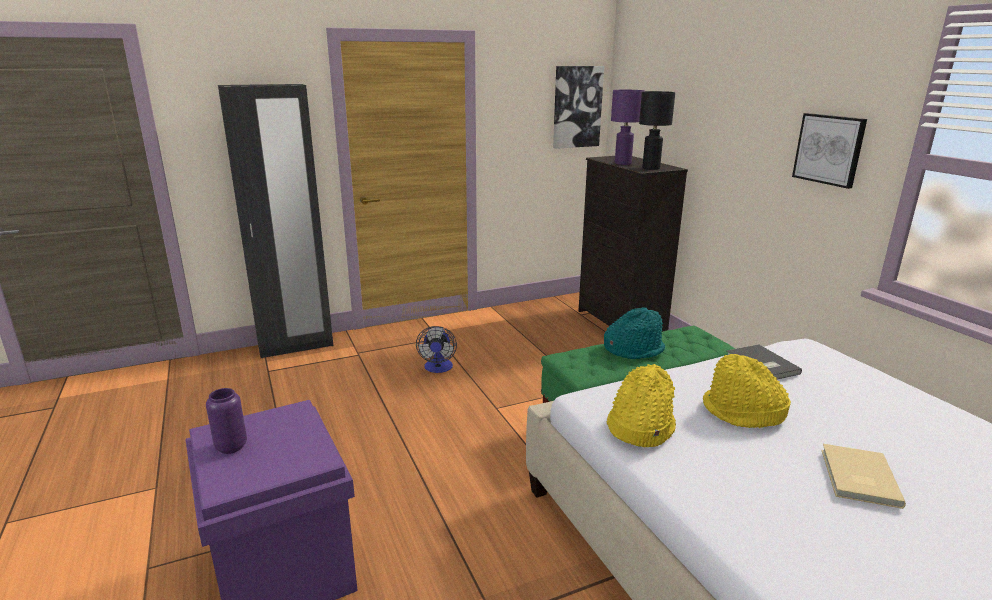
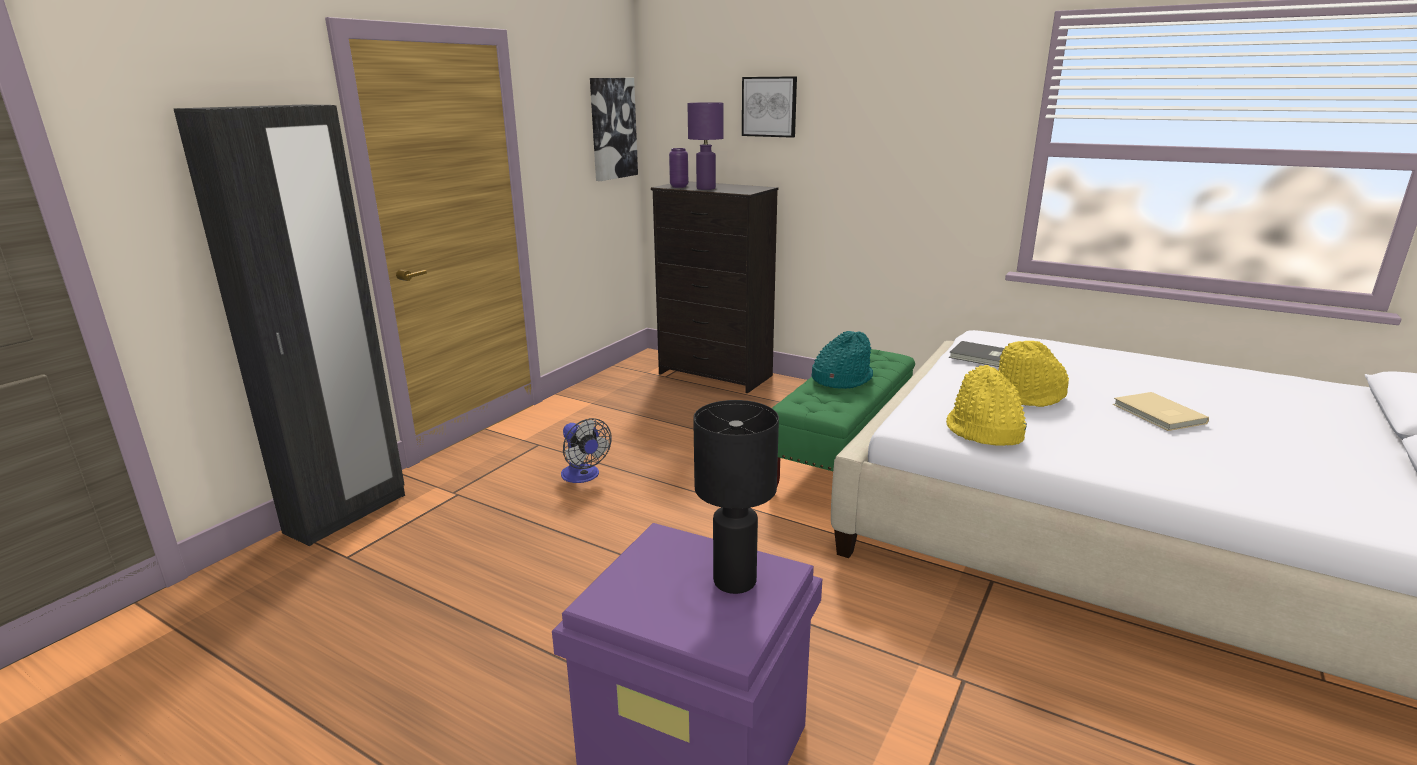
camera: 35 degrees left, 0 degrees up
purple vase [206,388,247,454] -> purple vase moved to [669,148,688,188]
black table lamp [639,91,675,170] -> black table lamp moved to [693,400,779,594]
picture [792,113,867,189] -> picture moved to [742,76,797,138]

